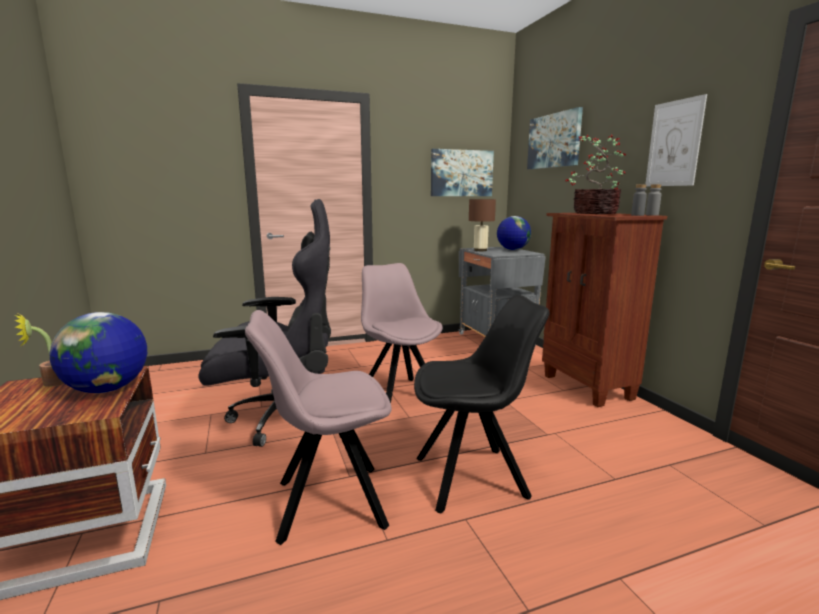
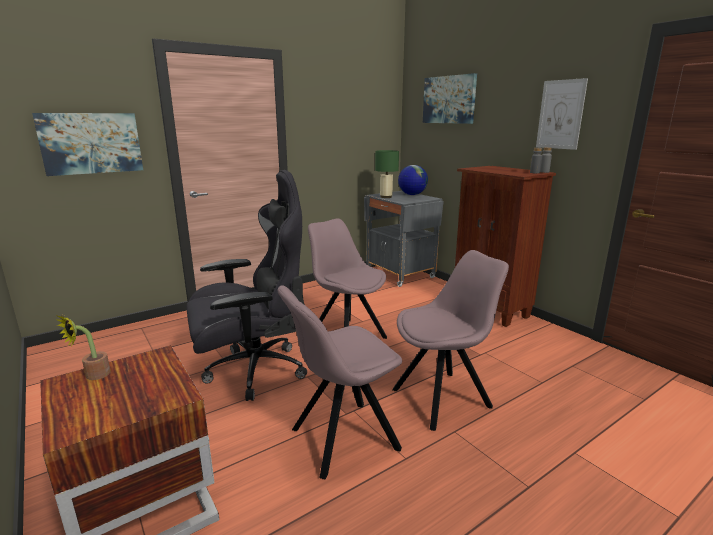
camera: 15 degrees left, 5 degrees up
globe [49,312,147,393] -> none
black chair [414,295,550,514] -> pink chair [393,250,509,431]
picture [431,149,494,196] -> picture moved to [32,113,143,176]
brown table lamp [469,199,496,251] -> green table lamp [375,150,399,198]
potted plant [565,135,627,214] -> none

